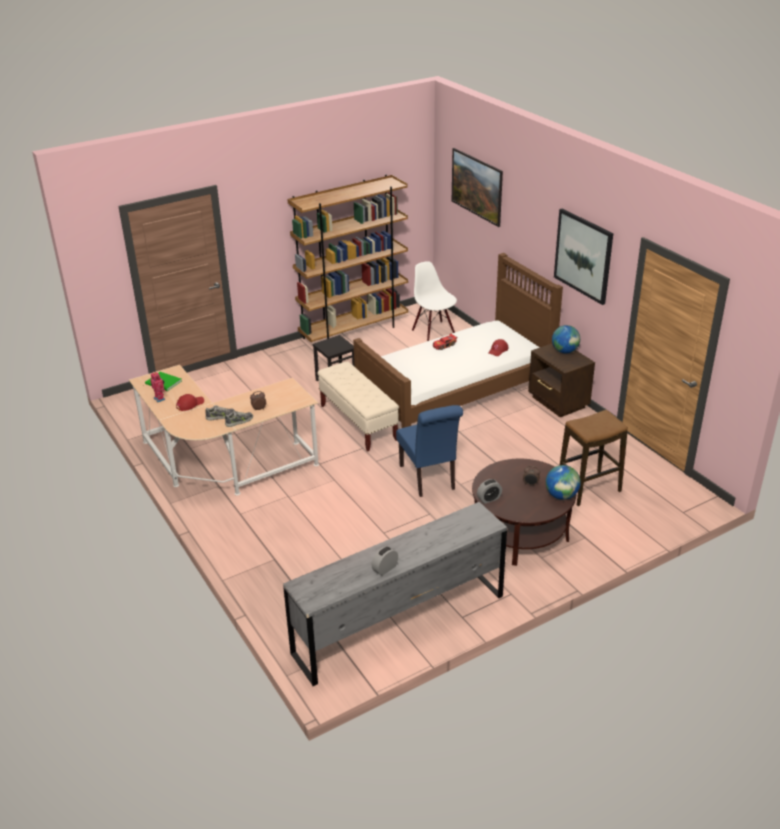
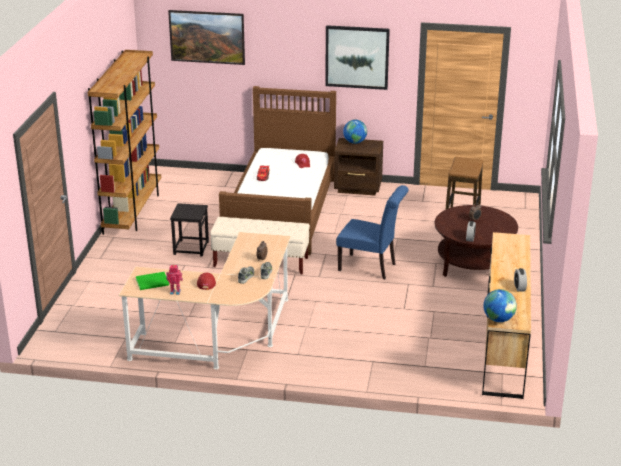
camera: 50 degrees left, 5 degrees down
grey dresser [283,502,507,686] -> brown dresser [482,232,531,399]
white chair [412,261,457,341] -> none
globe [546,465,581,500] -> globe moved to [483,289,517,322]

